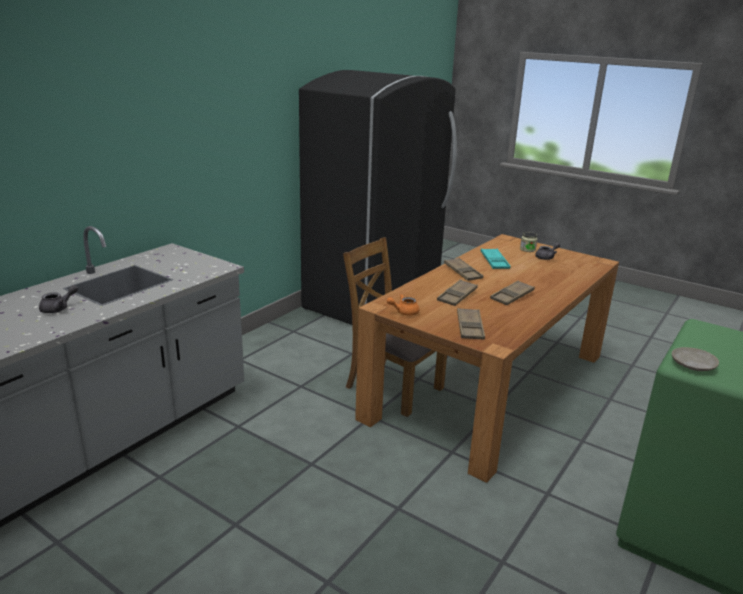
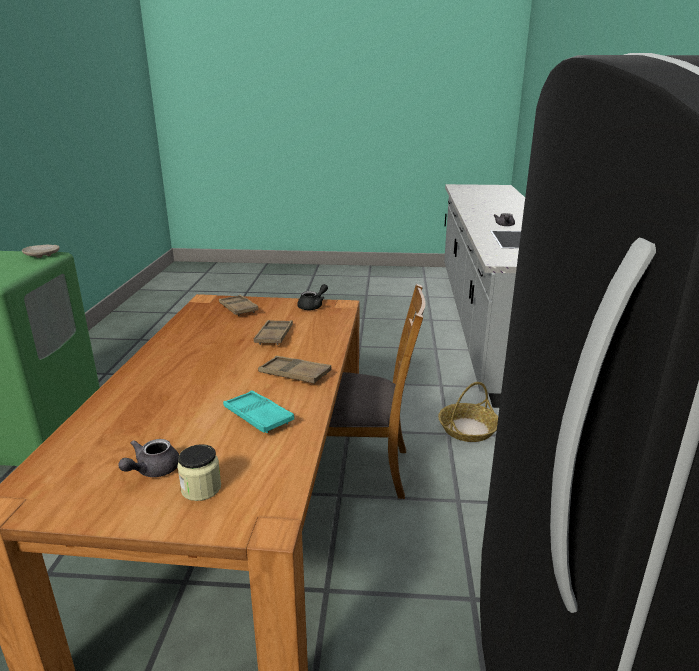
camera: 150 degrees right, 0 degrees up
orange teapot [387,294,419,316] -> black teapot [297,284,328,310]
brown tray [490,280,535,305] -> none
none -> basket [438,382,498,442]

